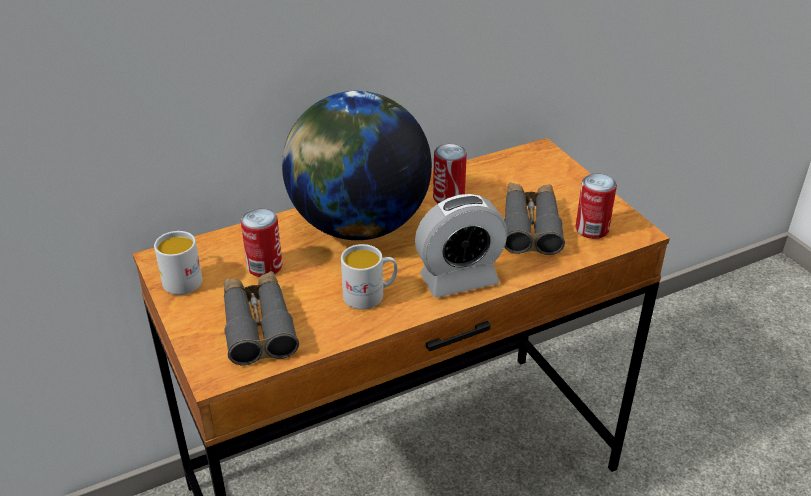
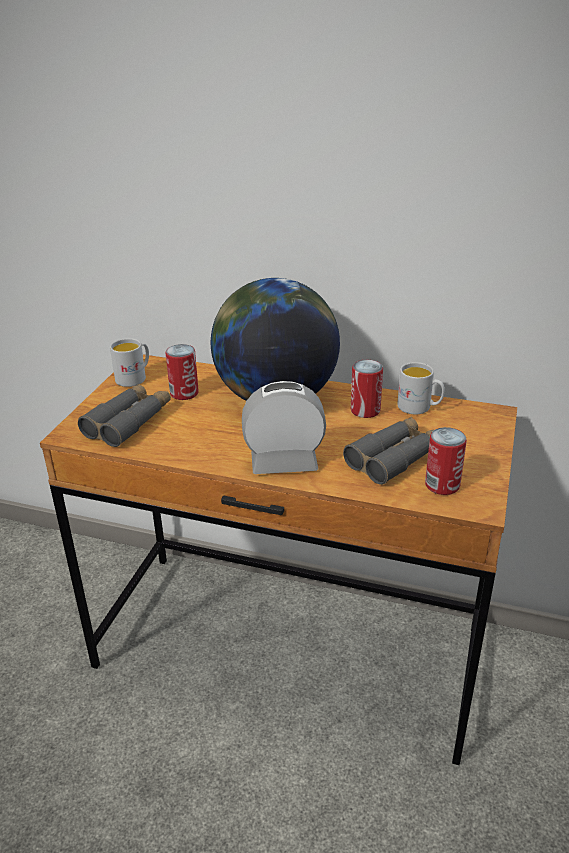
camera: 45 degrees right, 5 degrees down
white mug [341,244,398,310] -> white mug moved to [397,362,445,414]
alarm clock [415,194,507,298] -> alarm clock turned 150 degrees clockwise [242,381,326,474]

